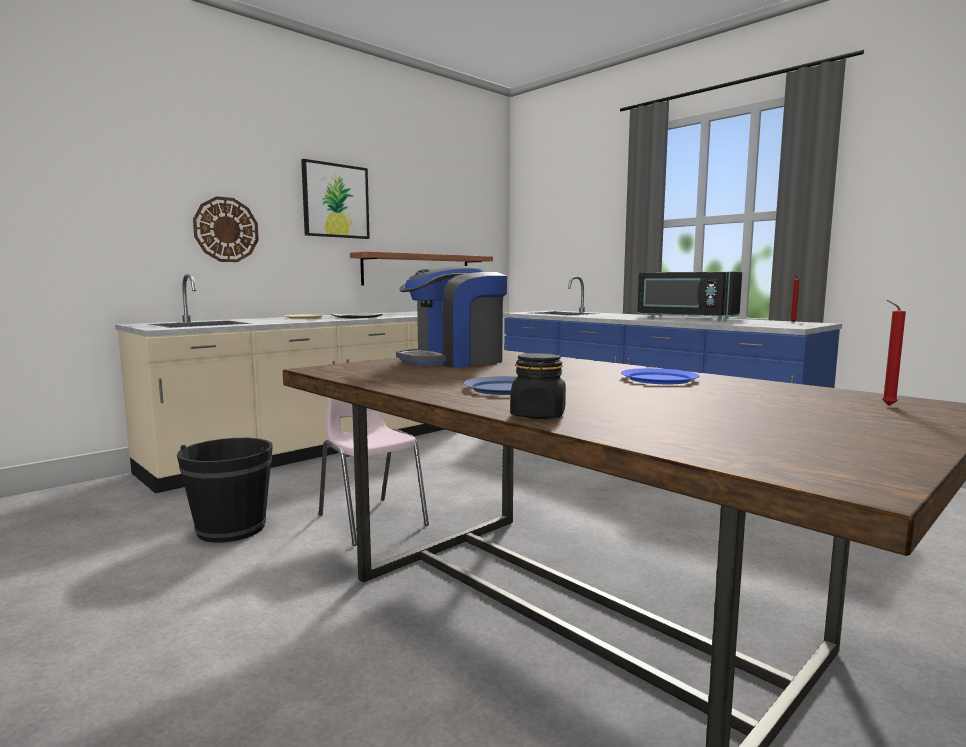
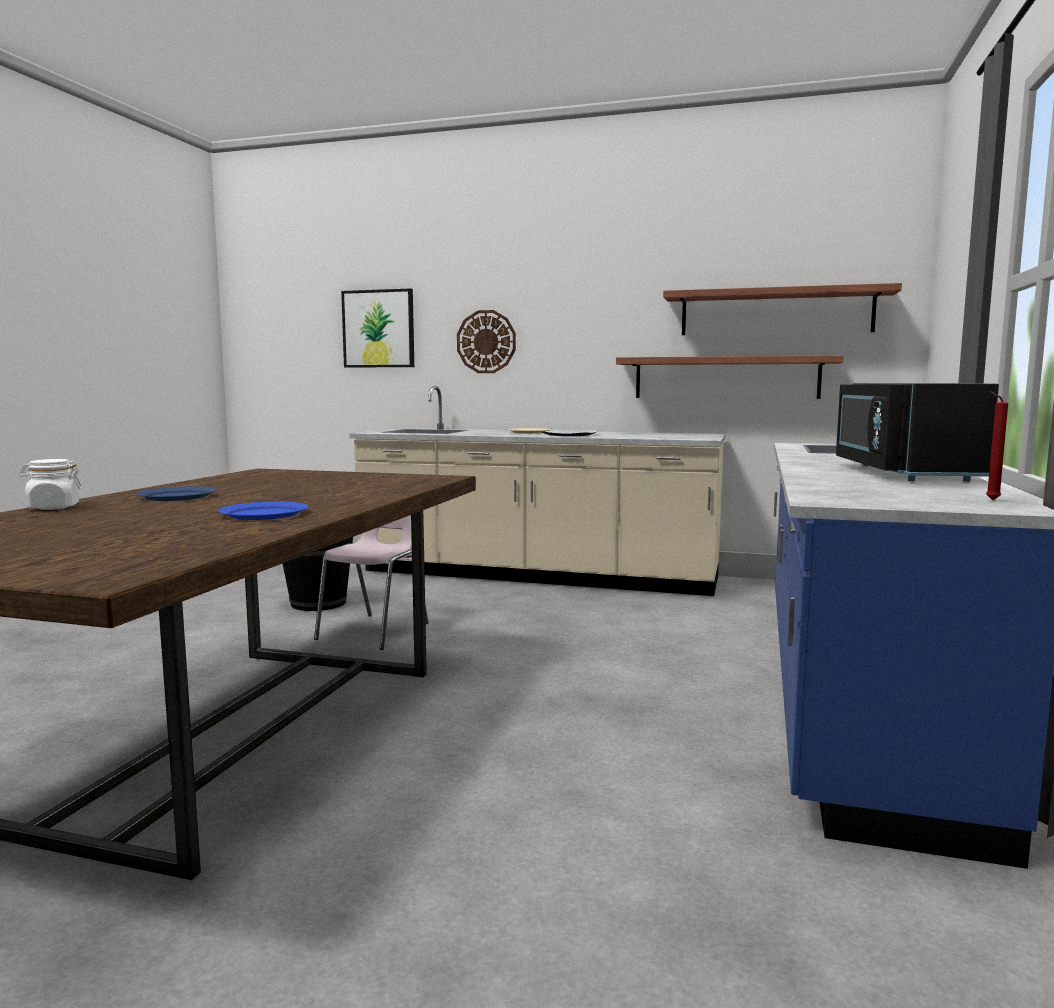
camera: 60 degrees right, 0 degrees up
picture [301,159,370,239] -> picture moved to [341,288,414,368]
coffee machine [396,266,507,368] -> none
black jar [510,353,566,419] -> white jar [19,459,82,510]
red candle [882,300,906,406] -> none
none -> shelf [663,283,902,335]

